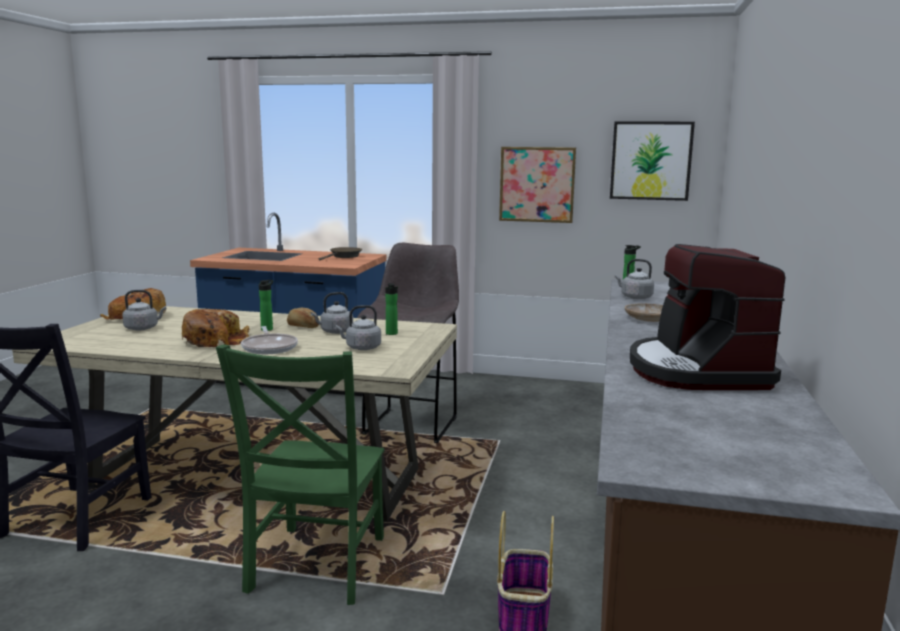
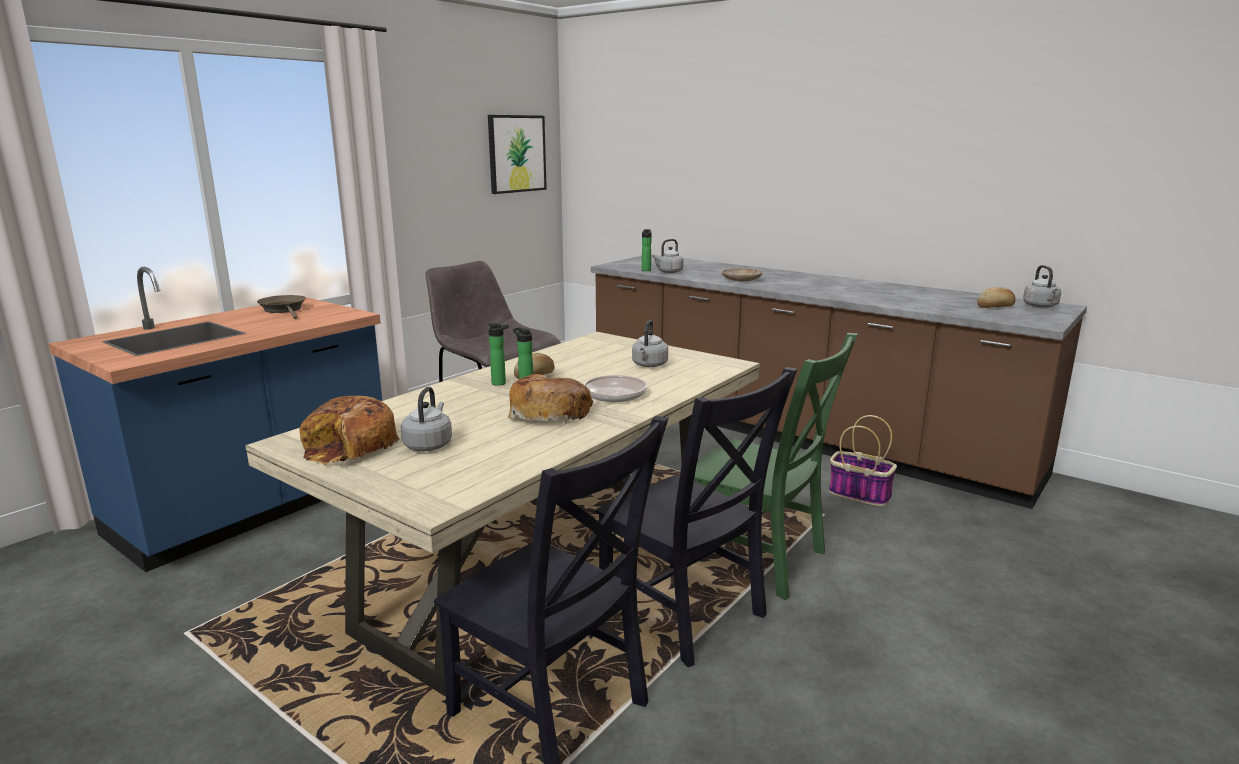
camera: 65 degrees left, 5 degrees up
grey kettle [311,292,353,334] -> grey kettle moved to [1023,265,1061,308]
bottle [385,283,398,335] -> bottle moved to [488,323,509,386]
picture [499,147,576,223] -> none
coffee machine [630,244,786,390] -> none
none -> black chair [595,367,797,667]
none -> bread [977,287,1015,308]

